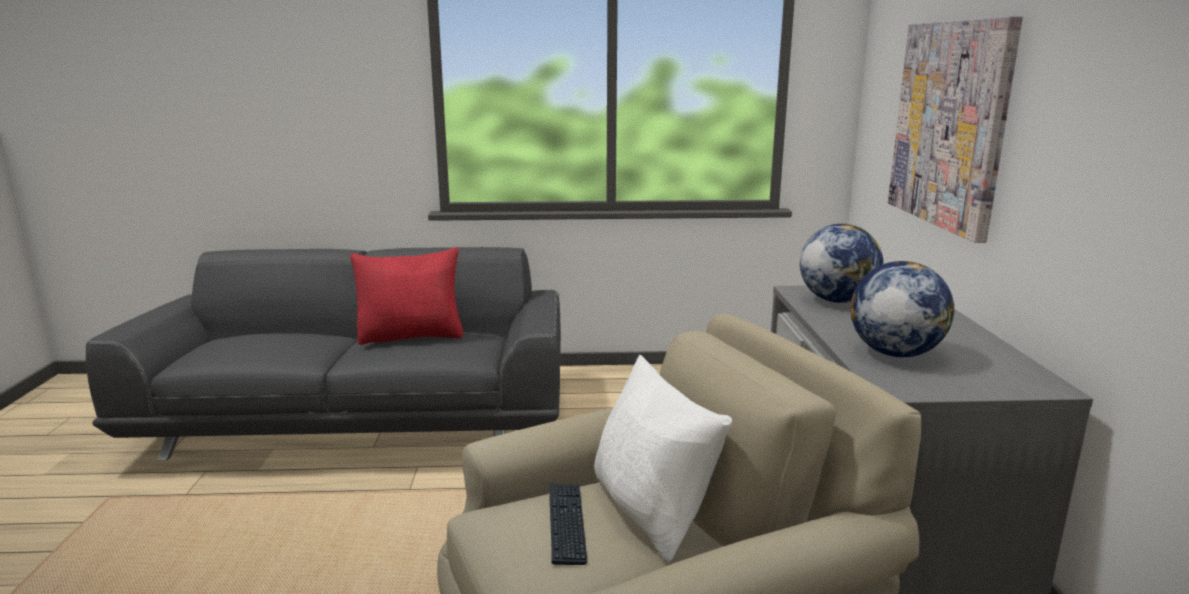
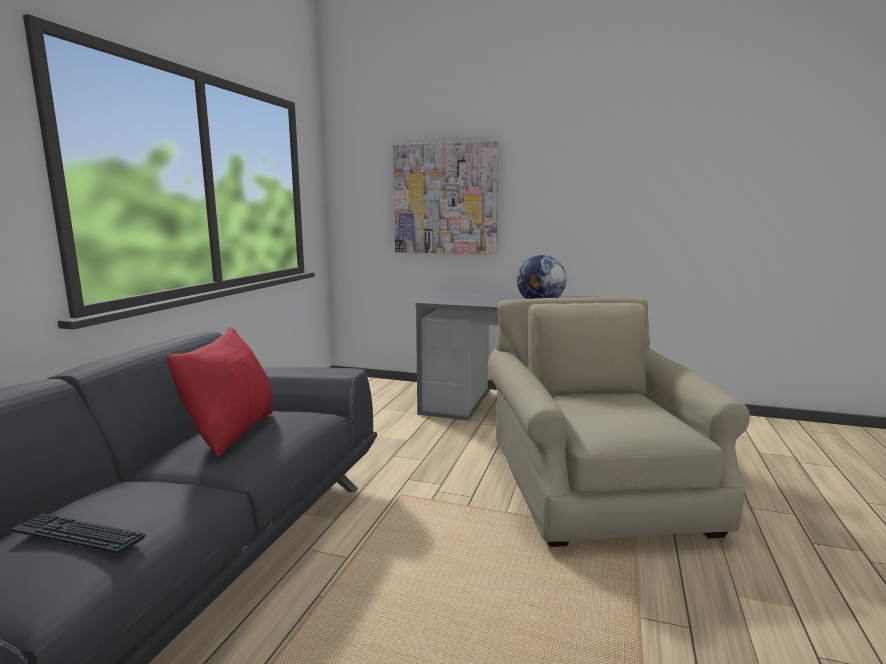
camera: 70 degrees left, 5 degrees down
keyboard [549,484,588,565] -> keyboard moved to [10,514,146,554]
white pillow [594,355,732,562] -> none
globe [800,224,884,303] -> none

